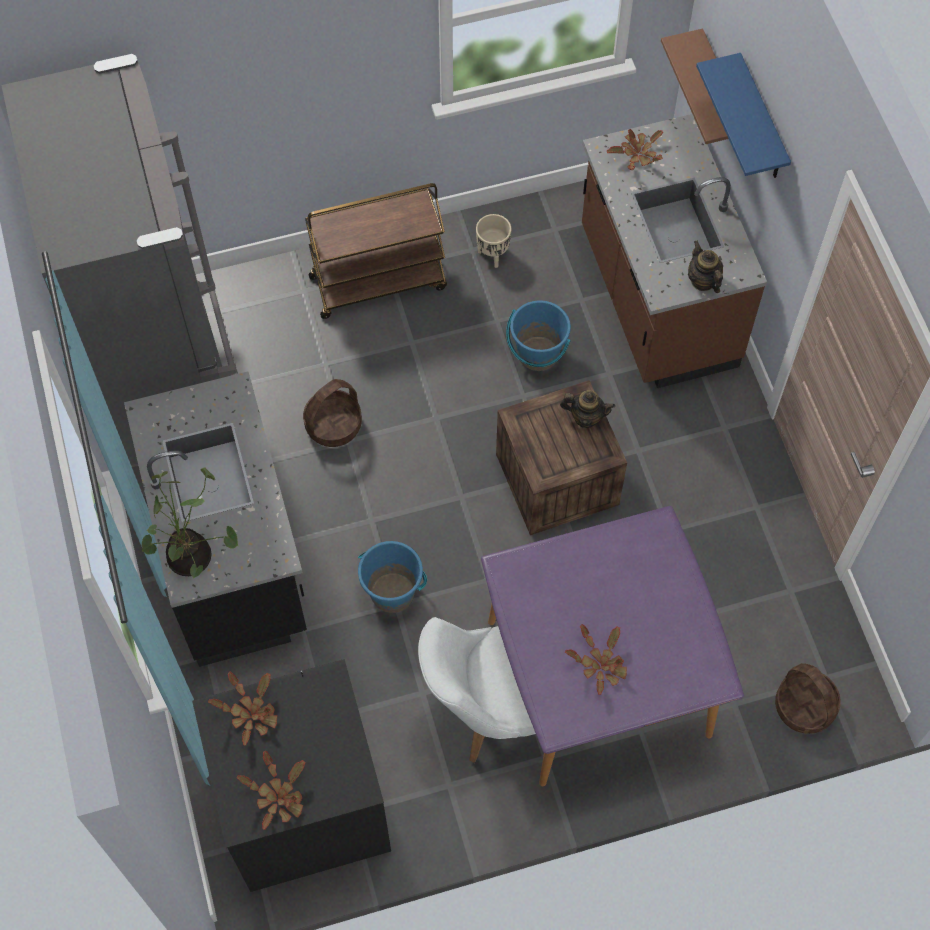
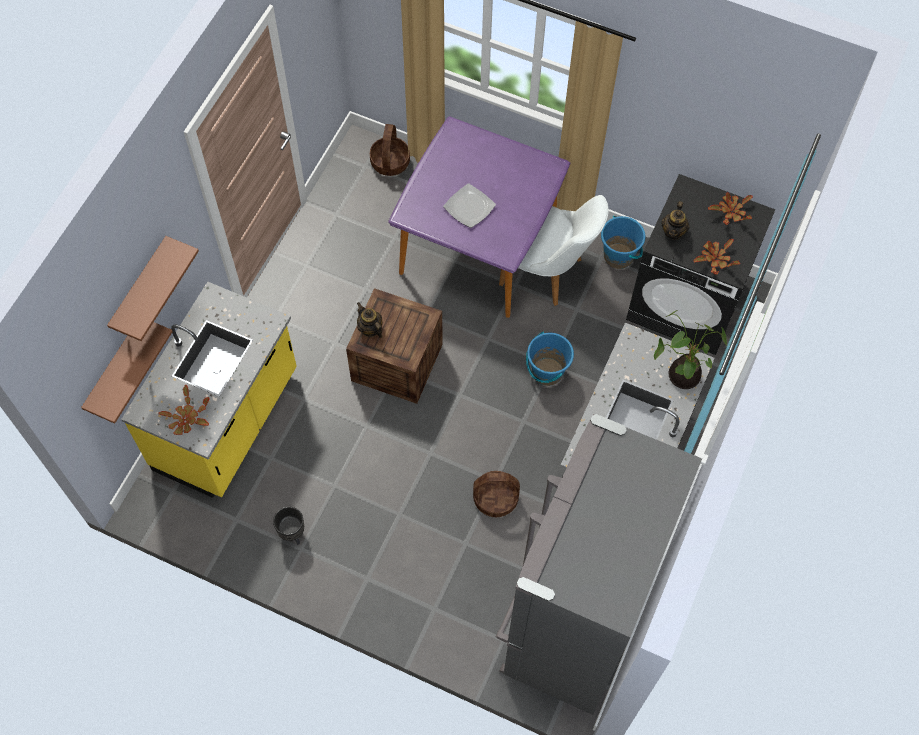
camera: 140 degrees left, 0 degrees up
brown cart [305,183,447,319] -> none
beige planter [476,214,511,268] -> black planter [273,507,304,545]
blue bucket [506,301,571,371] -> blue bucket moved to [601,216,646,269]
potted plant [565,624,627,695] -> none
brown counter [582,114,767,388] -> yellow counter [121,282,297,498]
teapot [688,241,723,293] -> teapot moved to [661,201,690,240]
blue shelf [696,53,791,178] -> brown shelf [107,236,199,341]
none -> plate [443,183,496,228]

